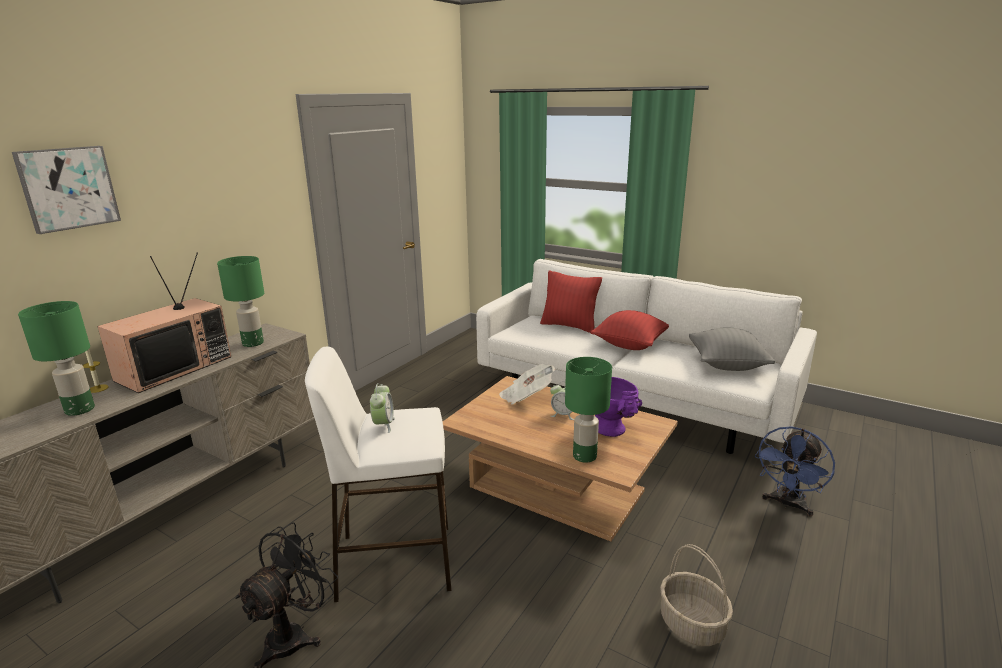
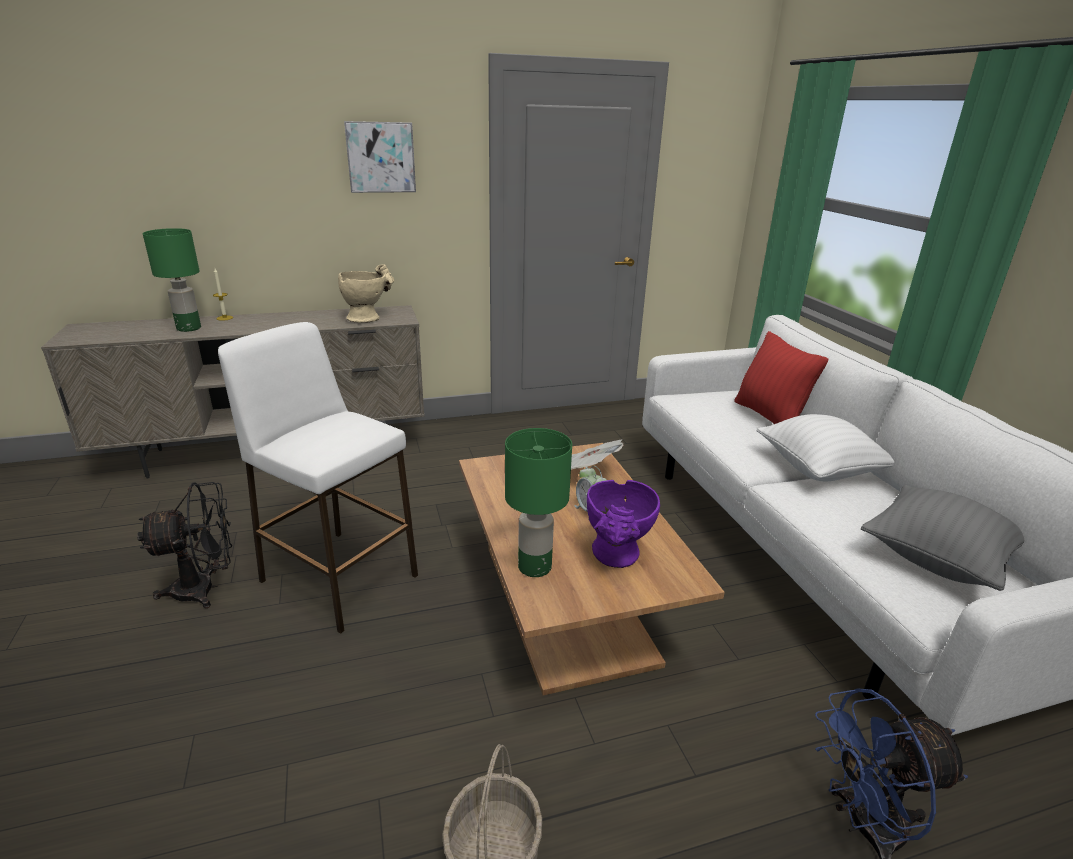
camera: 40 degrees right, 5 degrees up
picture [12,146,121,234] -> picture moved to [344,121,416,193]
television [97,252,231,393] -> none
green table lamp [217,256,264,347] -> beige vase [338,264,395,323]
alarm clock [370,383,395,433] -> none
red pillow [591,310,669,350] -> white pillow [756,414,894,481]

